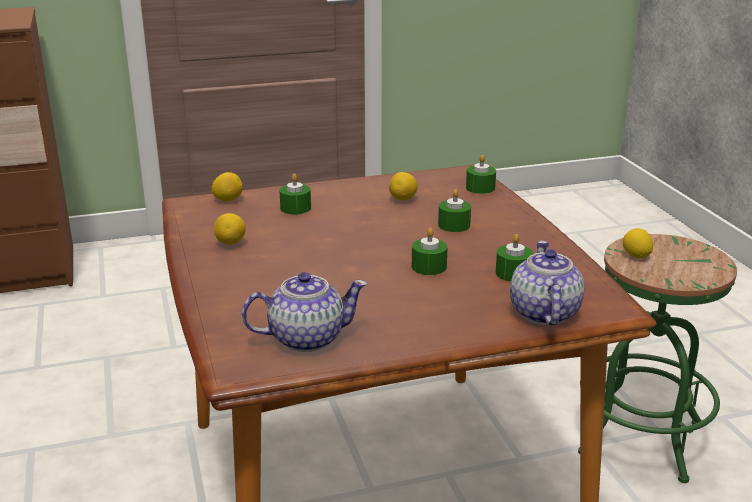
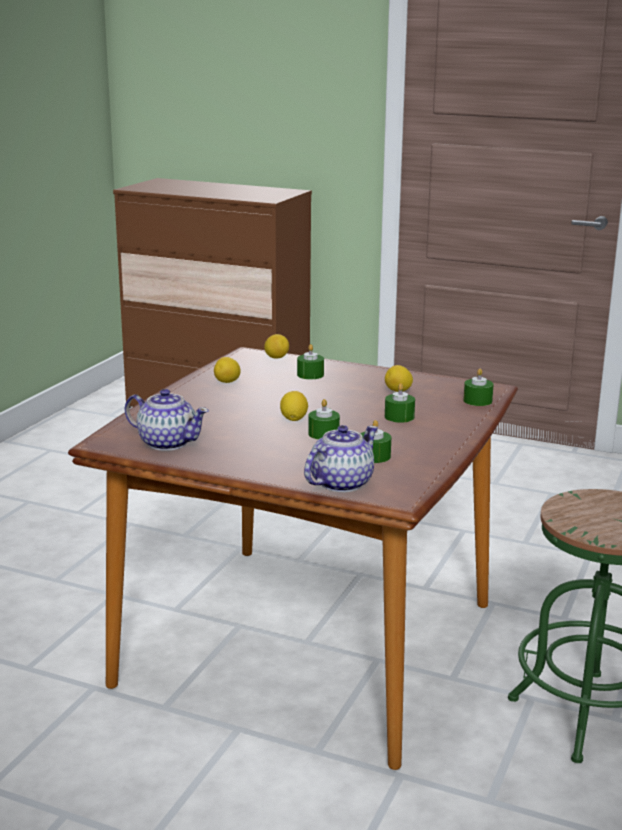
camera: 40 degrees right, 5 degrees down
lemon [623,228,653,258] -> lemon moved to [280,391,308,421]

